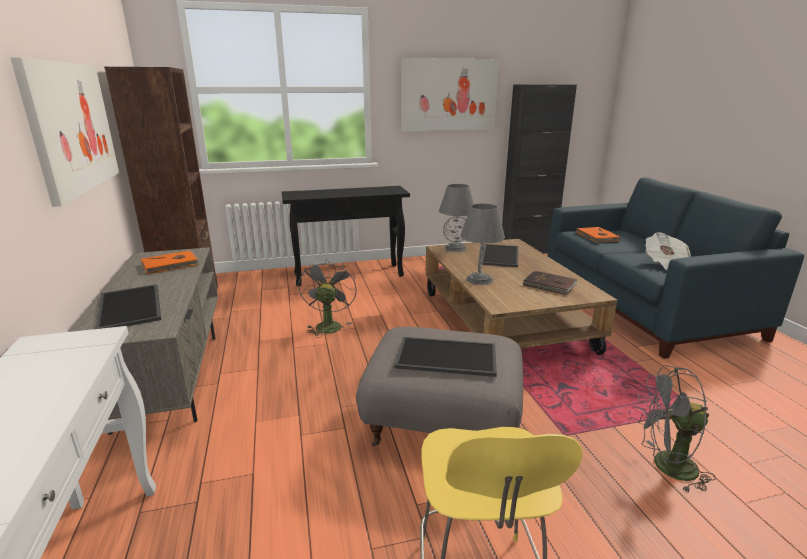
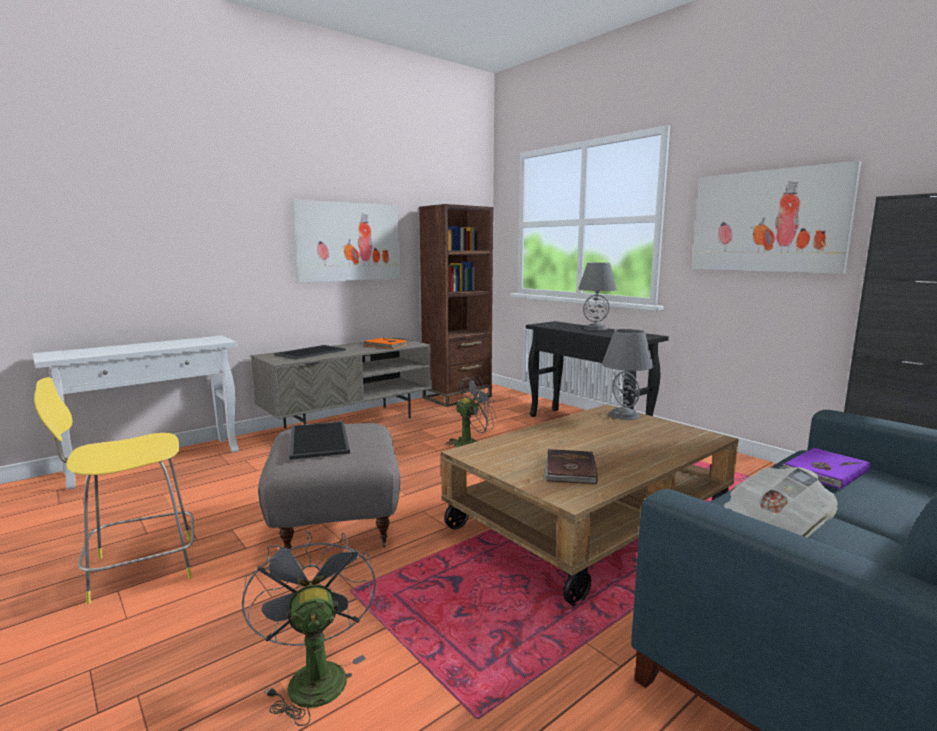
camera: 65 degrees right, 10 degrees down
grey table lamp [460,203,505,285] -> grey table lamp moved to [578,263,617,330]
tray [482,244,518,267] -> none
orange book [576,227,620,243] -> purple book [779,448,870,489]

